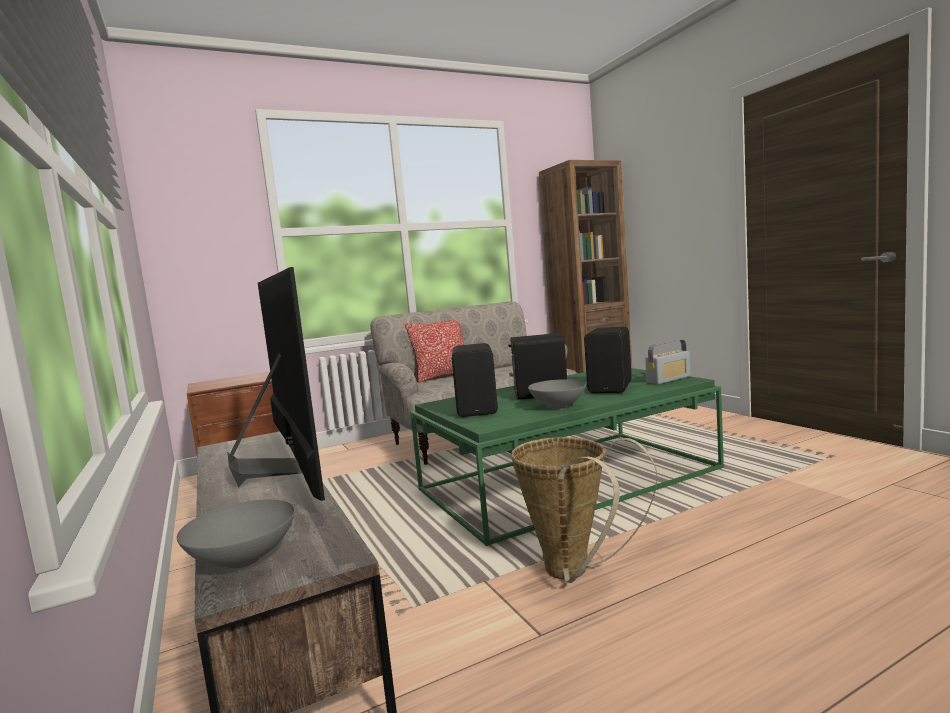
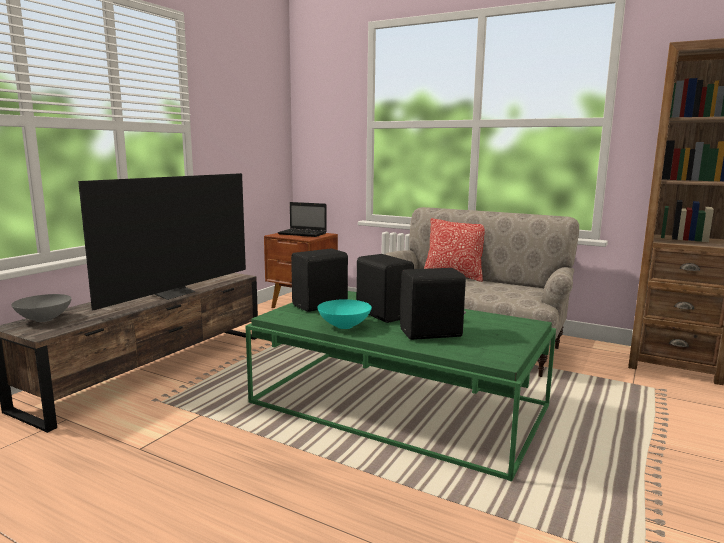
camera: 55 degrees right, 5 degrees up
basket [511,437,657,583] -> none
grey bowl [528,379,586,409] -> turquoise bowl [317,299,372,329]
radio [645,340,690,384] -> none
none -> laptop [278,202,327,237]

